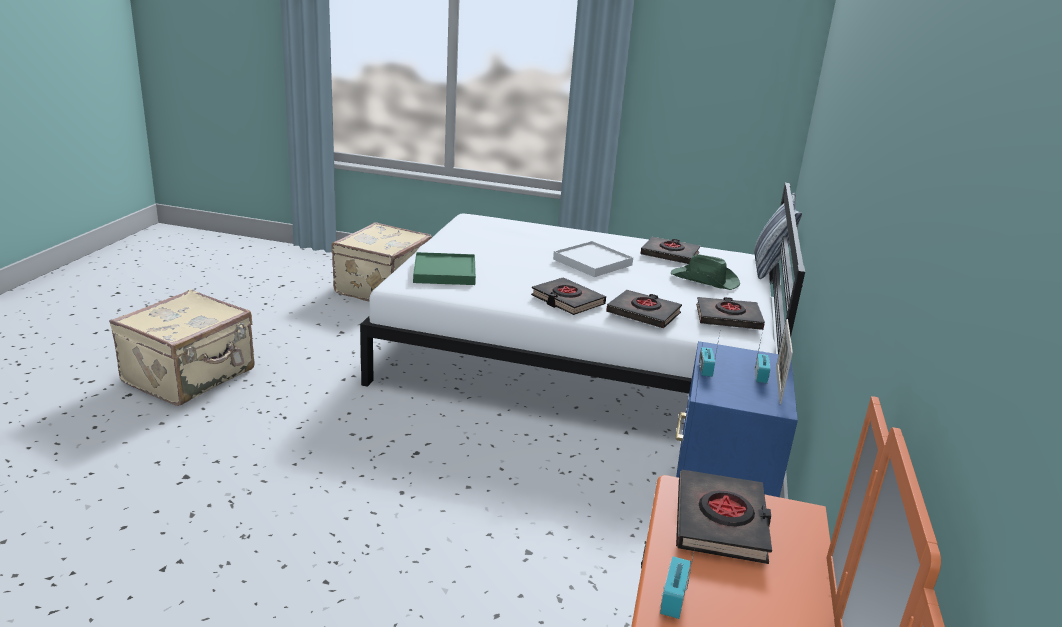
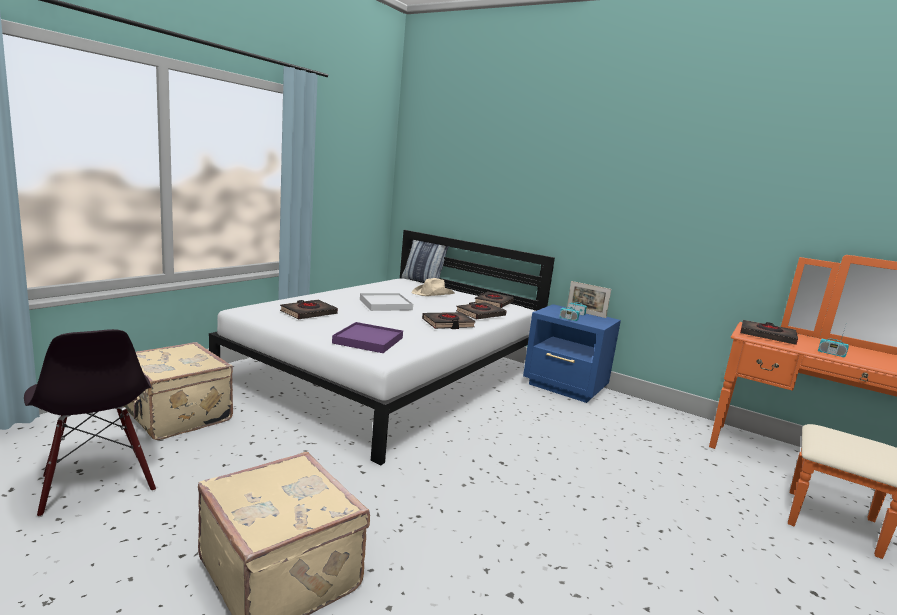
camera: 70 degrees left, 10 degrees down
green tray [413,252,476,285] -> purple tray [332,322,403,353]
black book [640,237,700,264] -> black book moved to [280,300,338,319]
green hat [671,254,740,290] -> beige hat [412,278,455,296]
none -> black chair [24,329,156,517]

